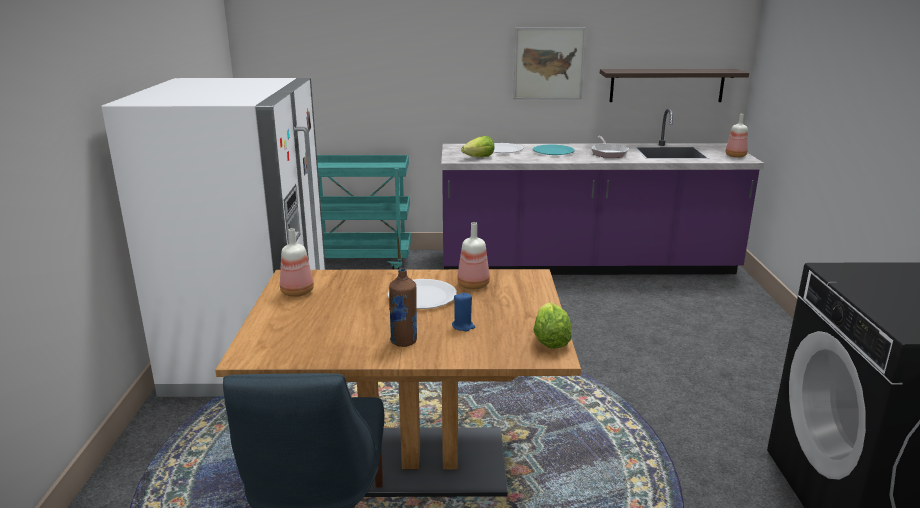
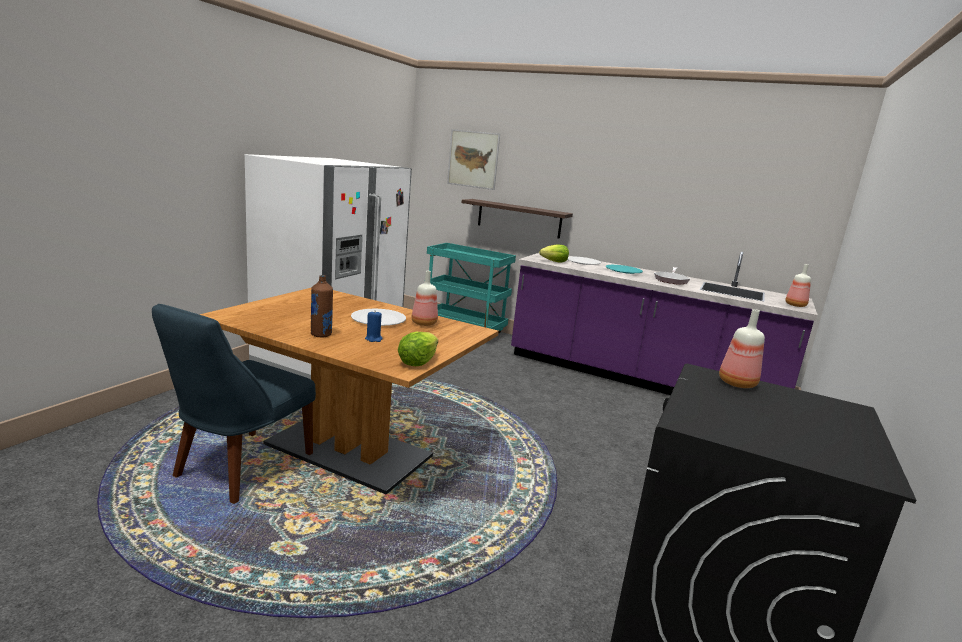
camera: 25 degrees right, 5 degrees down
bottle [280,228,314,297] -> bottle moved to [719,309,765,388]
picture [513,28,586,100] -> picture moved to [447,129,500,190]
shelf [600,69,749,102] -> shelf moved to [462,199,573,239]

